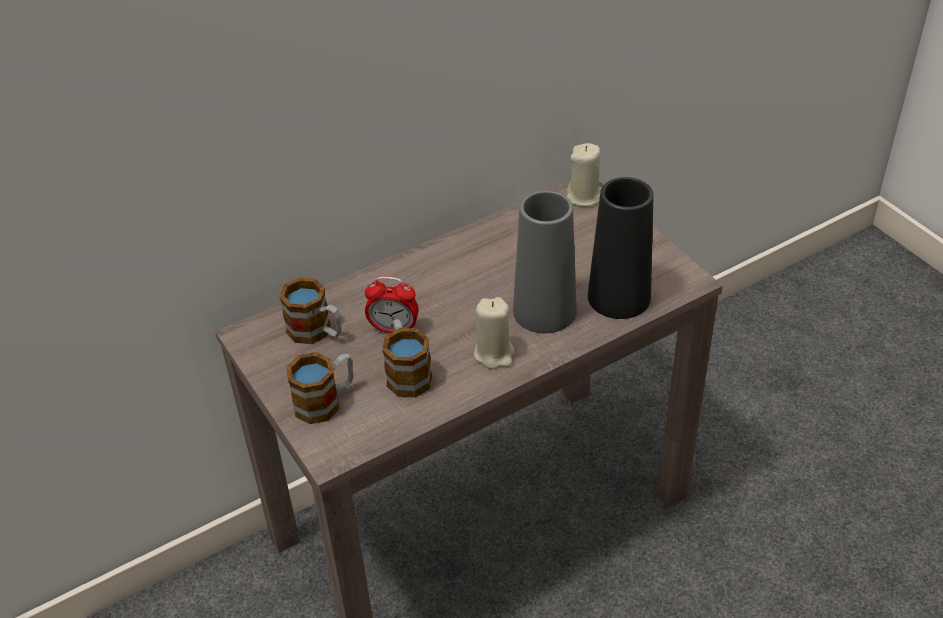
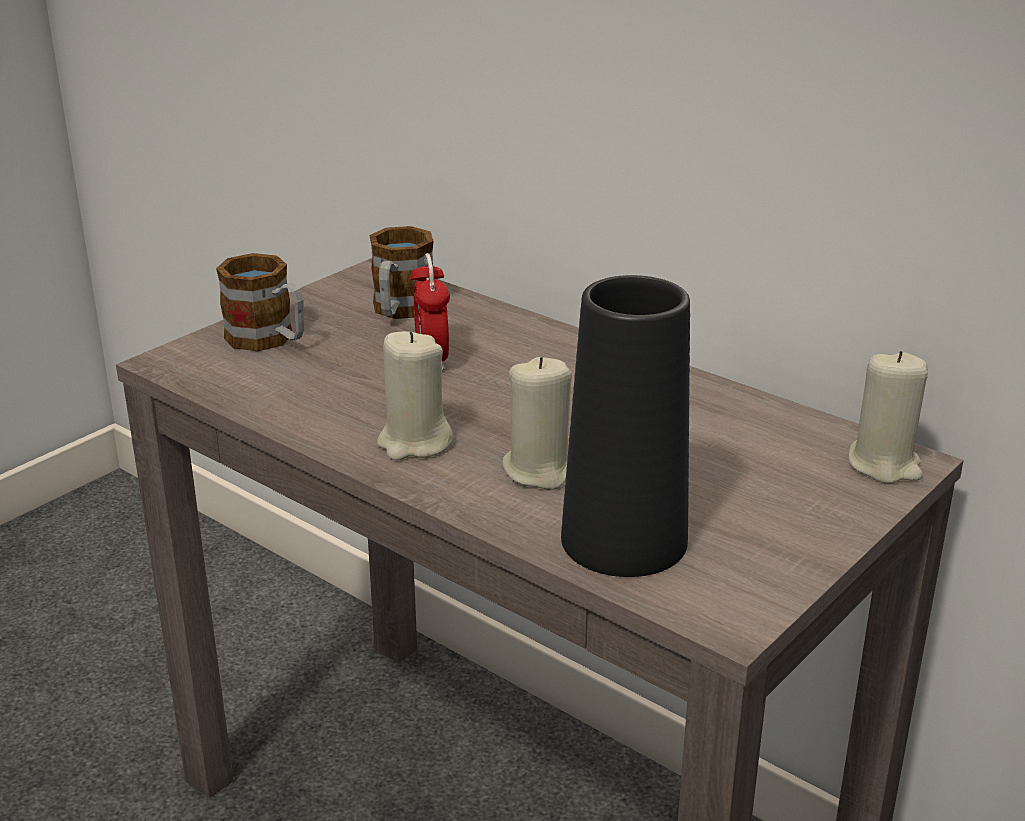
camera: 70 degrees right, 15 degrees down
mug [382,319,432,398] -> none
grey vase [513,191,577,333] -> beige candle [502,357,572,490]

